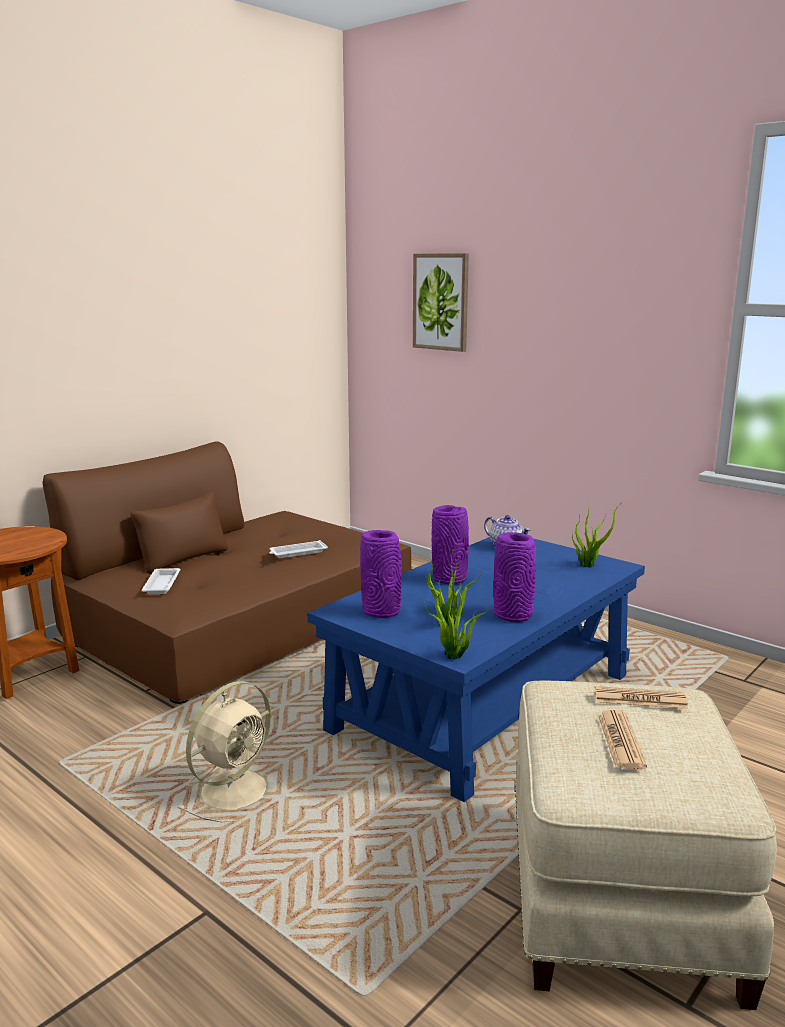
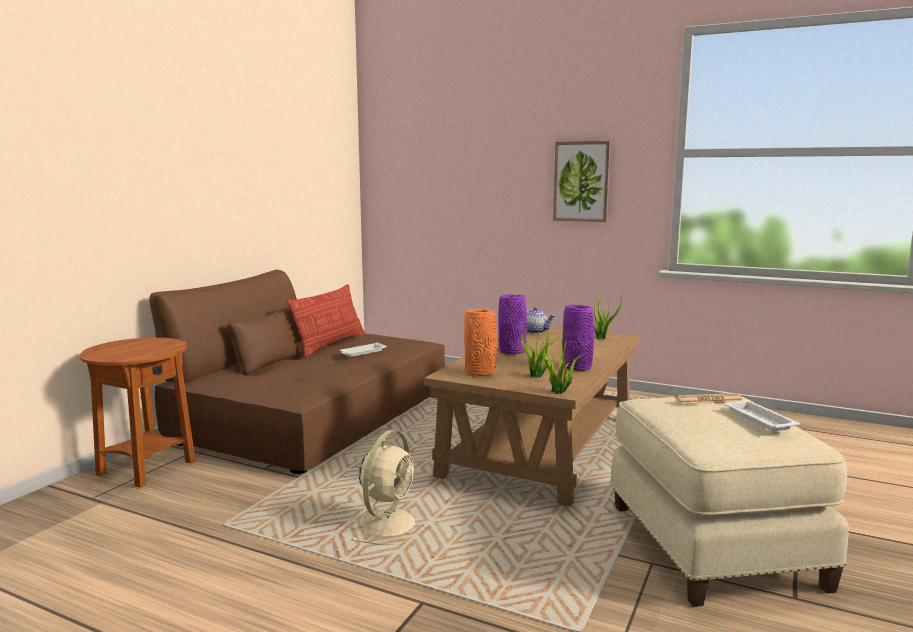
camera: 15 degrees left, 5 degrees down
white tray [141,568,180,594] -> white tray moved to [724,400,800,431]
blue coffee table [307,537,645,802] -> brown coffee table [424,326,640,507]
purple vase [360,530,402,618] -> orange vase [464,309,497,376]
picture [413,253,469,352] -> picture moved to [553,141,611,222]
newspaper [598,710,647,769] -> none
none -> pillow [287,284,365,357]

